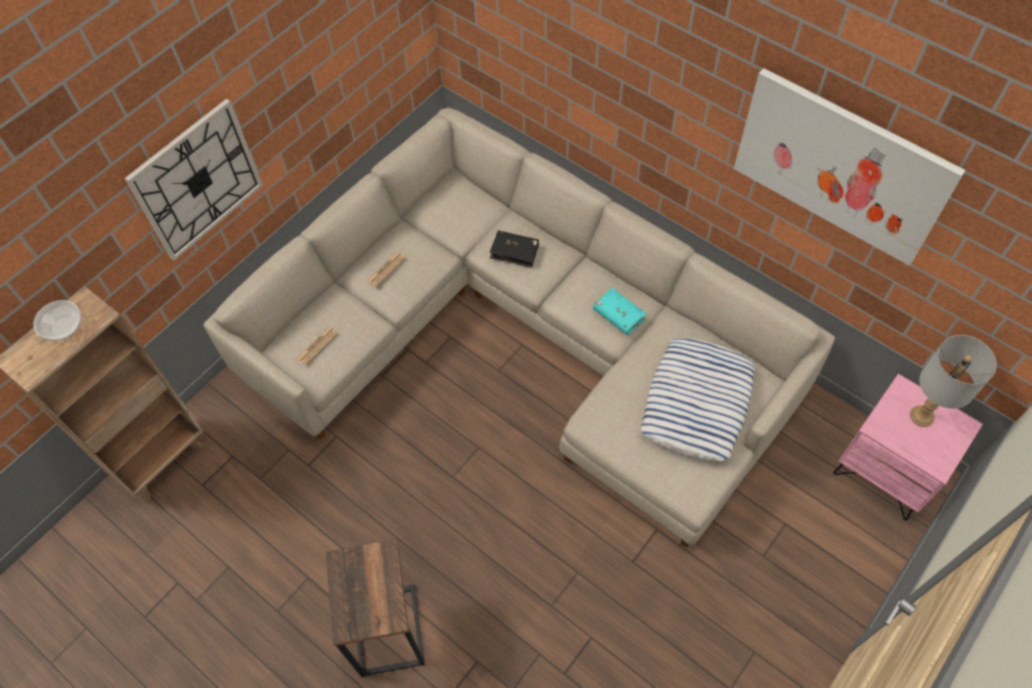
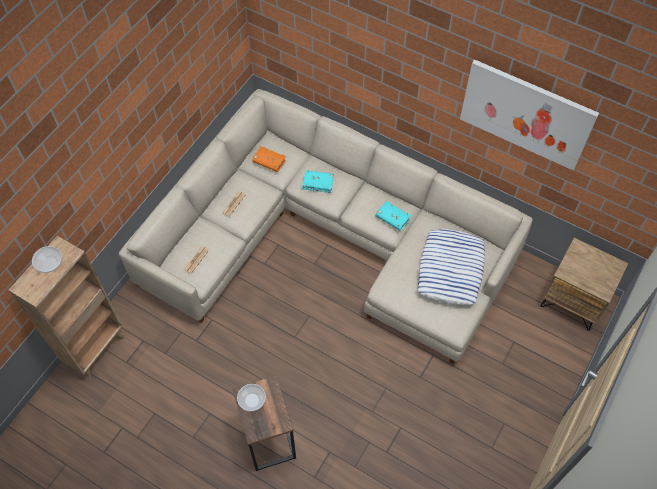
camera: 10 degrees left, 0 degrees up
wall clock [124,99,263,261] -> none
black book [490,230,539,268] -> turquoise book [302,170,334,193]
pink nightstand [833,374,983,521] -> brown nightstand [540,238,628,331]
grey table lamp [910,335,997,427] -> none
none -> bowl [237,384,266,412]
none -> orange book [252,146,286,172]

